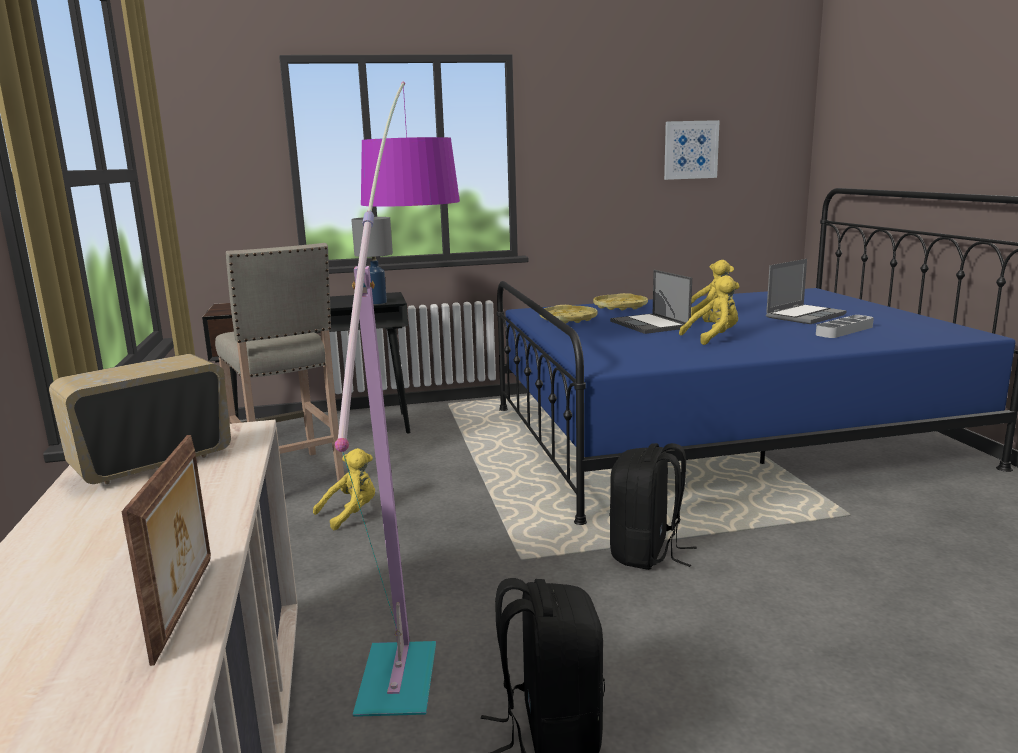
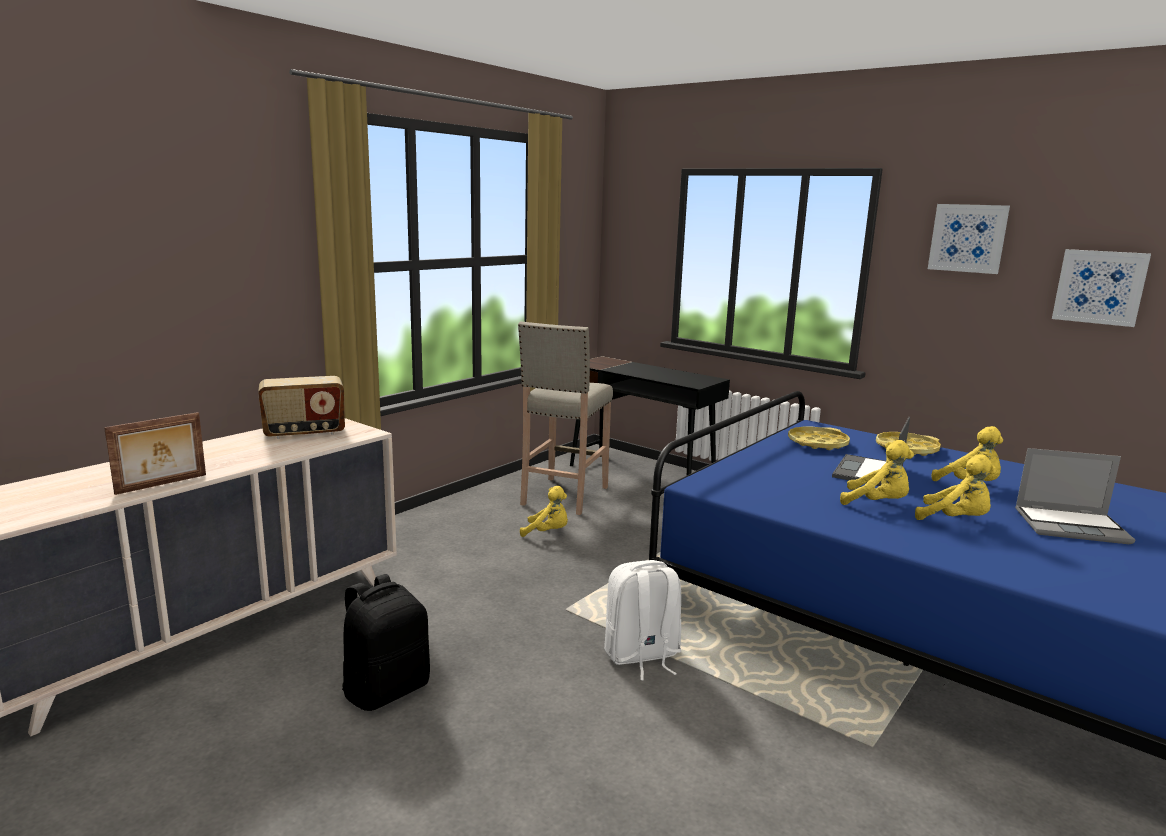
camera: 50 degrees right, 0 degrees up
radio [49,354,231,484] -> radio turned 150 degrees clockwise [258,376,345,439]
floor lamp [335,82,460,717] -> none
grey table lamp [351,217,393,304] -> none
black backpack [609,443,697,570] -> white backpack [604,560,681,680]
grey tray [816,315,874,338] -> none
none -> yellow plush toy [915,454,997,520]
none -> picture [928,204,1010,274]

